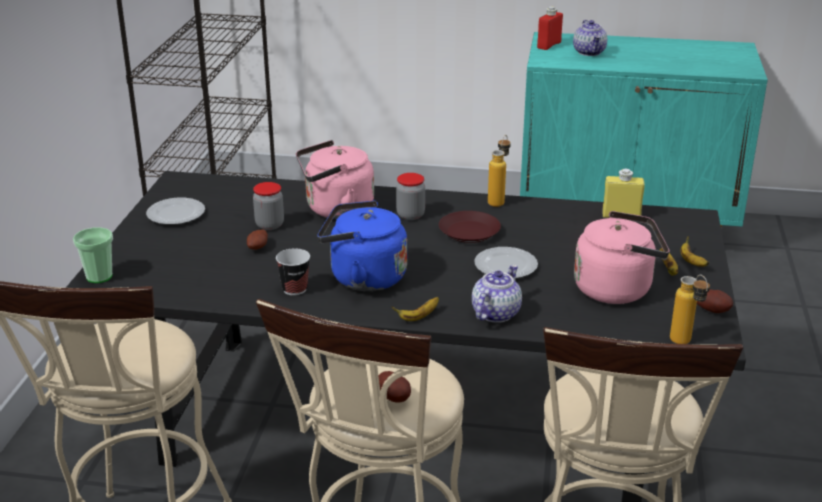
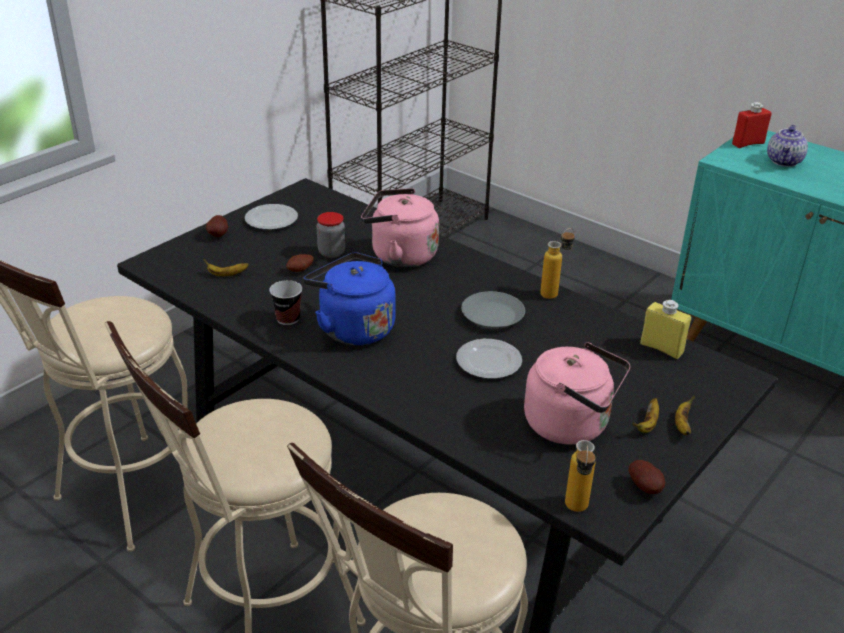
camera: 30 degrees right, 5 degrees up
cup [73,227,113,283] -> none
potato [378,371,411,403] -> potato moved to [206,215,228,237]
banana [392,297,439,321] -> banana moved to [203,259,249,277]
jar [396,173,425,220] -> none
brown plate [439,211,501,243] -> grey plate [461,291,525,329]
teapot [472,265,522,323] -> none

